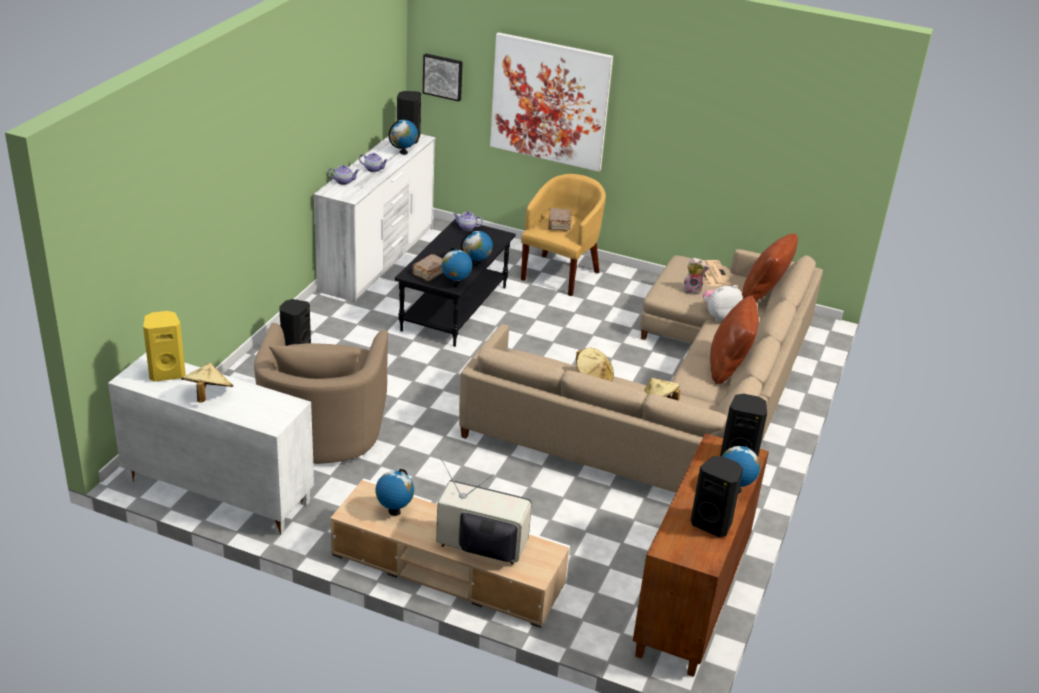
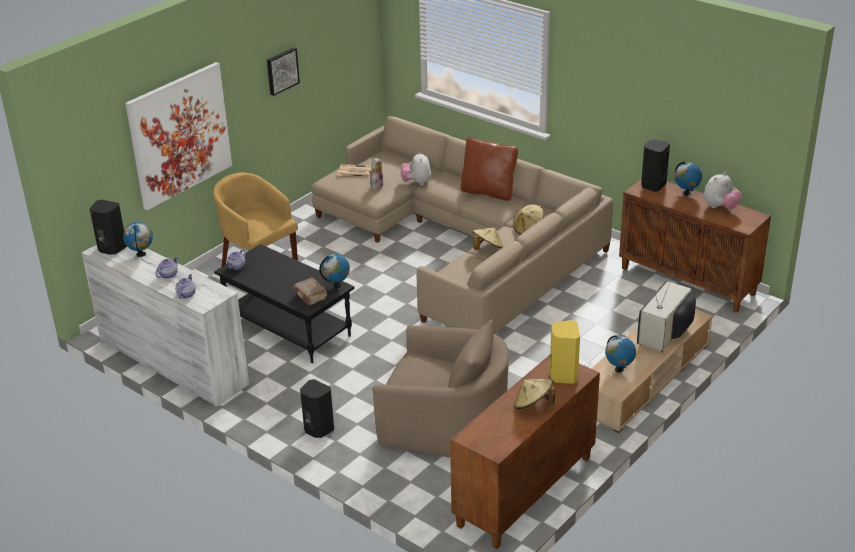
camera: 70 degrees left, 0 degrees up
white cabinet [108,353,314,535] -> brown cabinet [450,355,600,549]
yellow speaker [143,311,186,382] -> yellow speaker moved to [550,320,580,384]
picture [423,53,463,102] -> picture moved to [267,47,300,96]
globe [461,231,493,268] -> none
brown book [548,208,572,232] -> none
black speaker [690,456,743,537] -> plush toy [704,172,742,209]
brown pillow [742,233,798,301] -> none

